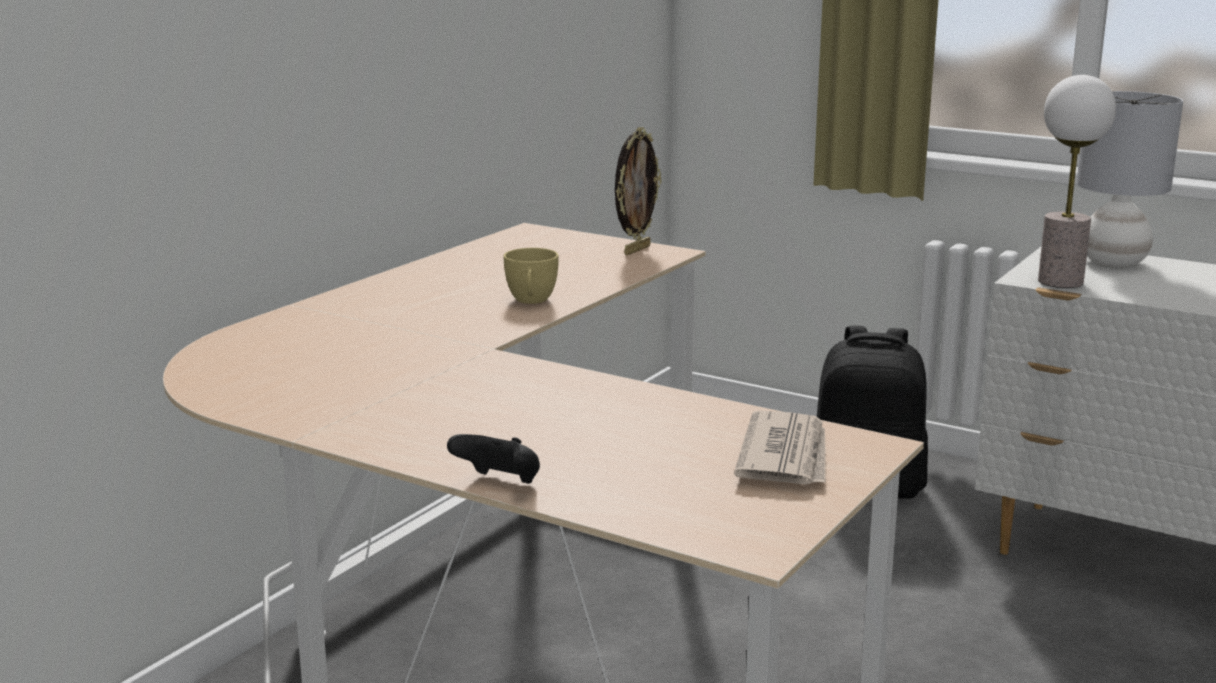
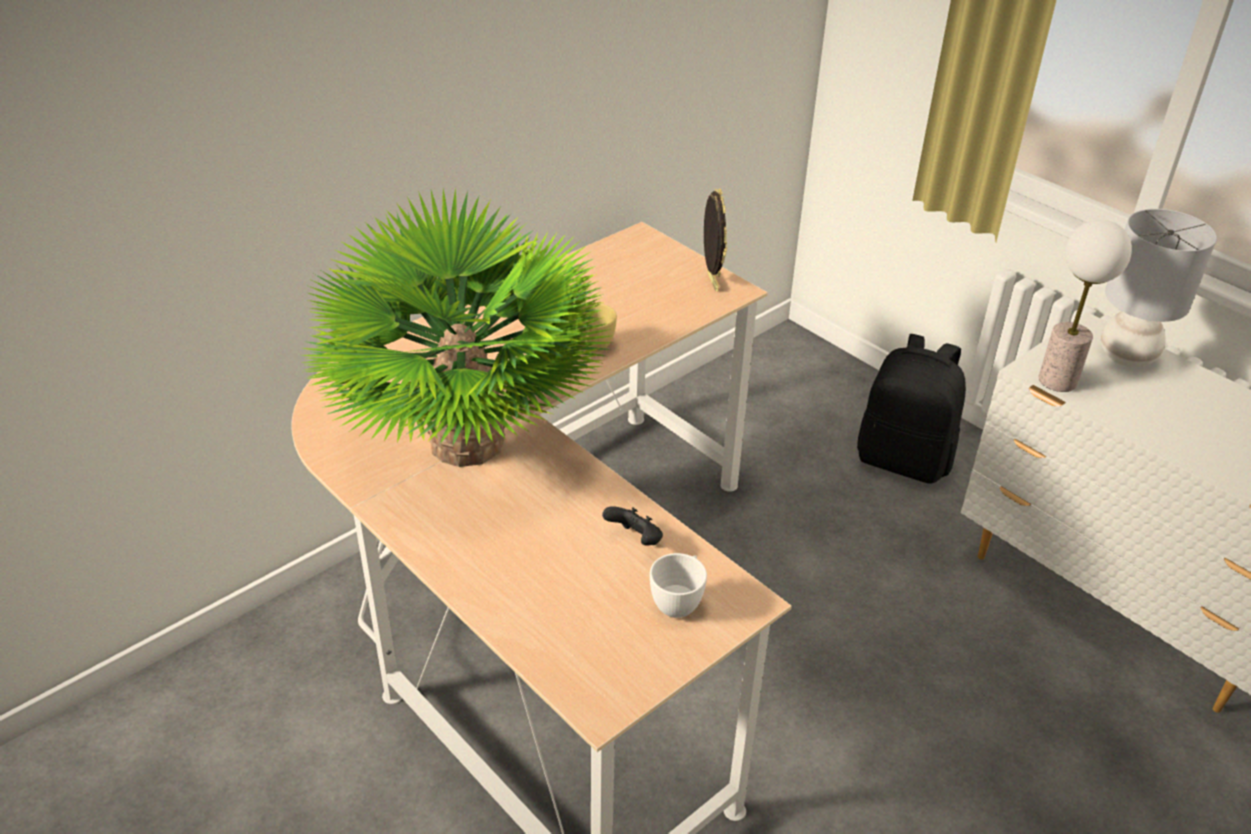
camera: 15 degrees right, 20 degrees up
black game controller [447,434,540,484] -> black game controller moved to [602,506,663,546]
picture frame [615,127,661,255] -> picture frame turned 60 degrees counterclockwise [704,188,727,292]
newspaper [734,410,826,485] -> white cup [650,553,707,618]
none -> potted plant [300,188,612,467]

